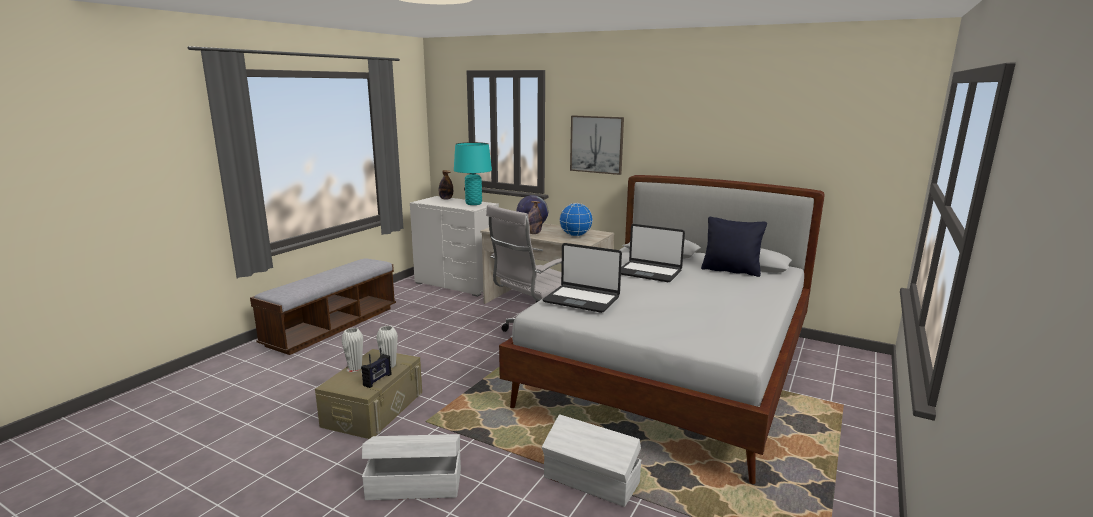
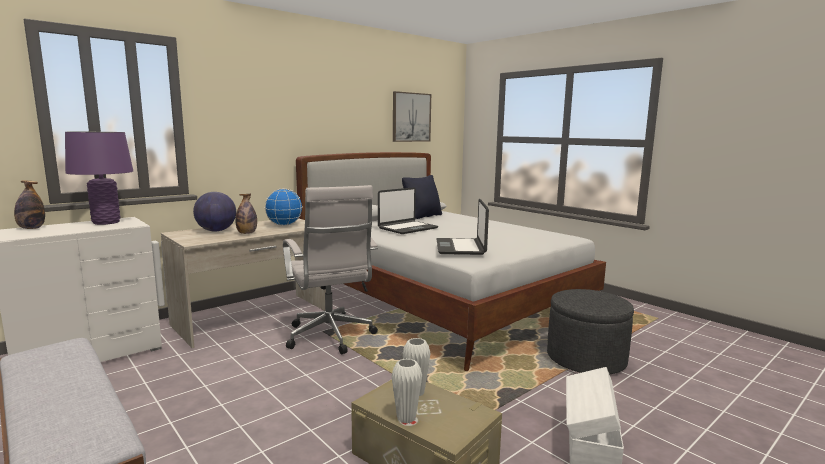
camera: 70 degrees left, 5 degrees down
radio [361,348,392,388] -> none
turquoise table lamp [454,142,492,205] -> purple table lamp [65,132,133,225]
white storage box [542,414,641,507] -> grey ottoman [547,289,634,374]
laptop [543,243,622,313] -> laptop turned 135 degrees clockwise [437,199,489,255]
picture [570,115,624,175] -> picture moved to [393,91,431,142]

